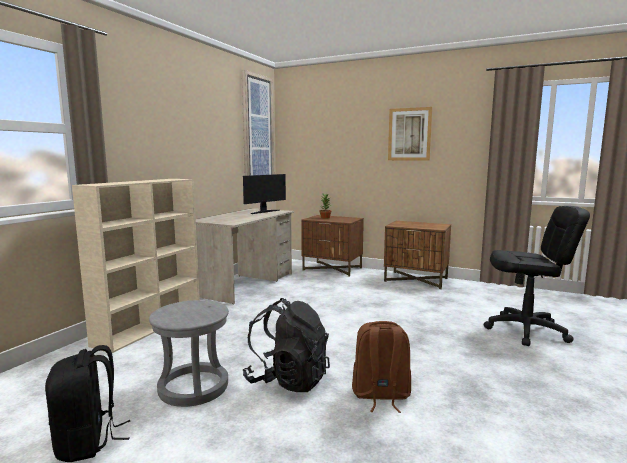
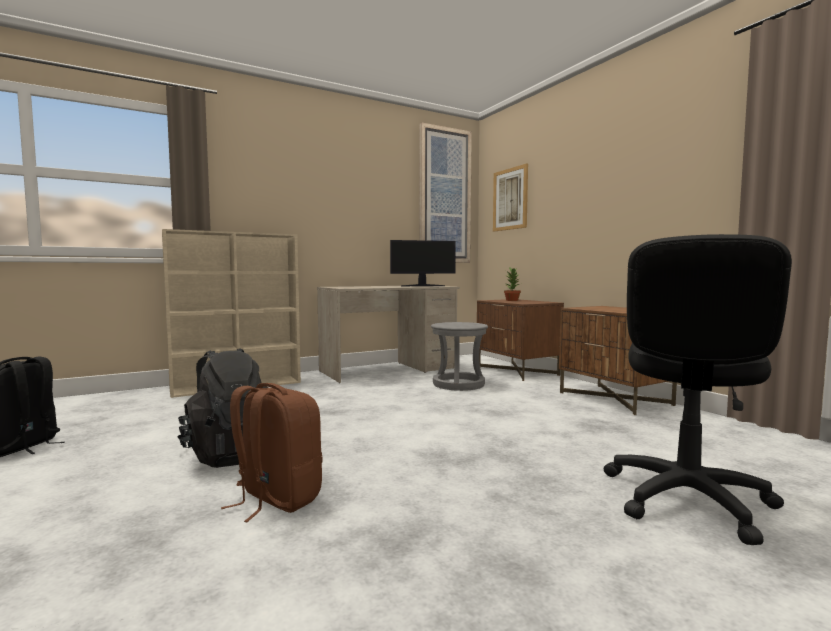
camera: 35 degrees right, 5 degrees down
grey stool [149,300,229,407] -> grey stool moved to [431,322,488,391]
picture [388,107,432,161] -> picture moved to [493,163,528,231]
black office chair [484,206,590,346] -> black office chair turned 75 degrees clockwise [604,234,792,545]

